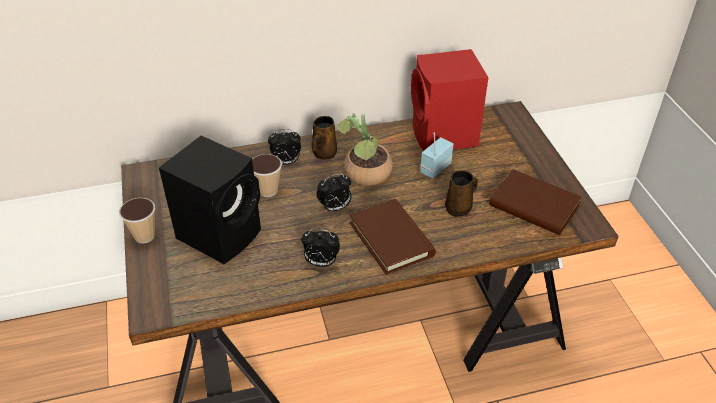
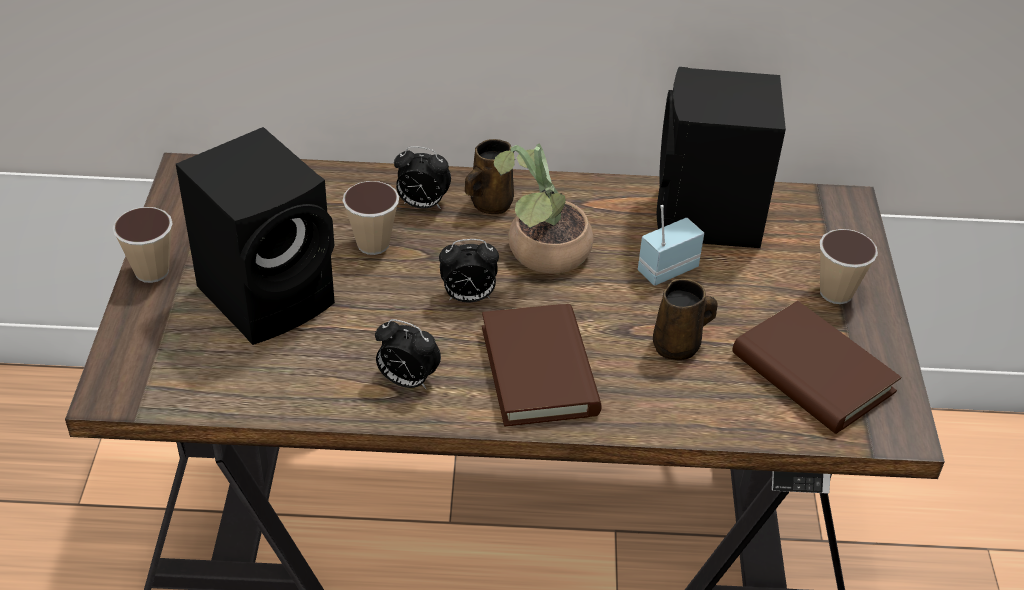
camera: 15 degrees right, 0 degrees up
red speaker [411,49,488,151] -> black speaker [656,67,786,248]
none -> cup [820,229,878,304]

